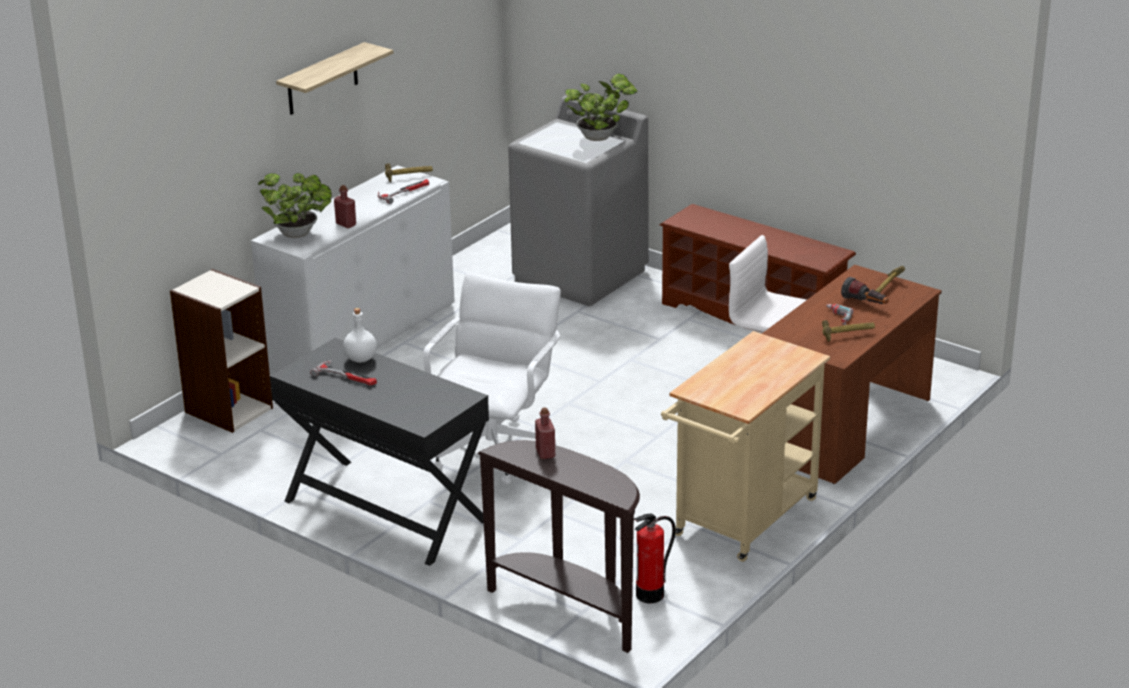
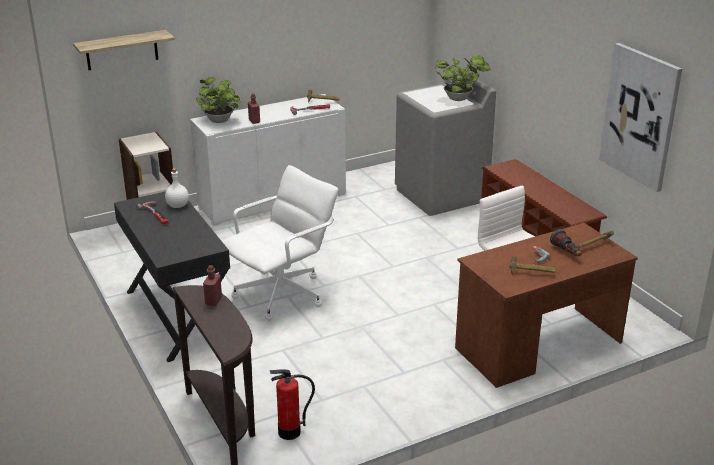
camera: 25 degrees right, 0 degrees up
shelf [276,42,393,115] -> shelf moved to [73,30,175,70]
beige cart [661,331,830,562] -> none
none -> picture [599,43,682,192]

